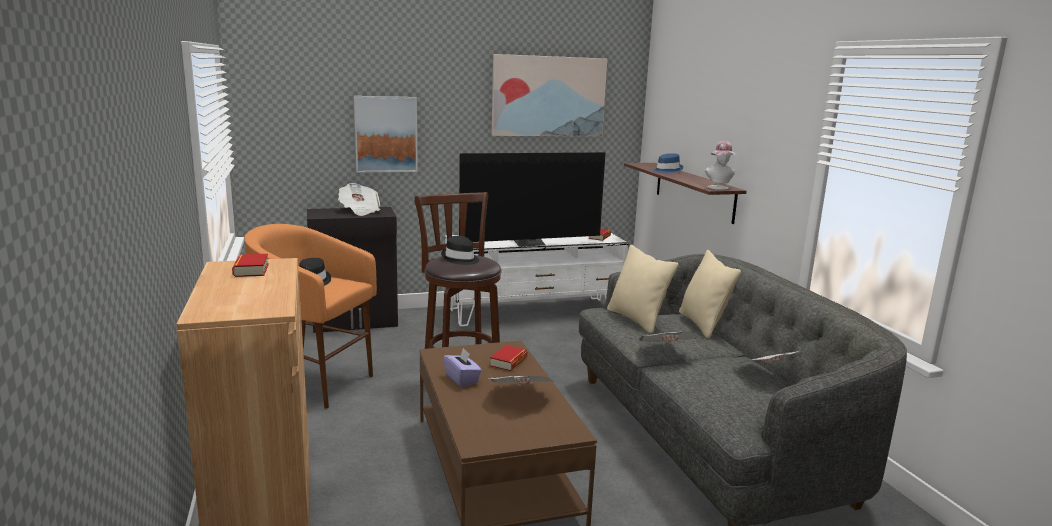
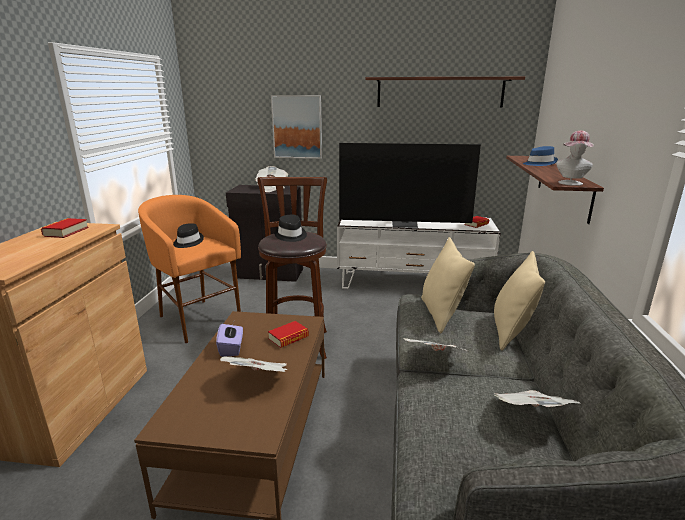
camera: 25 degrees right, 5 degrees up
picture [492,54,607,136] -> shelf [365,77,525,108]

